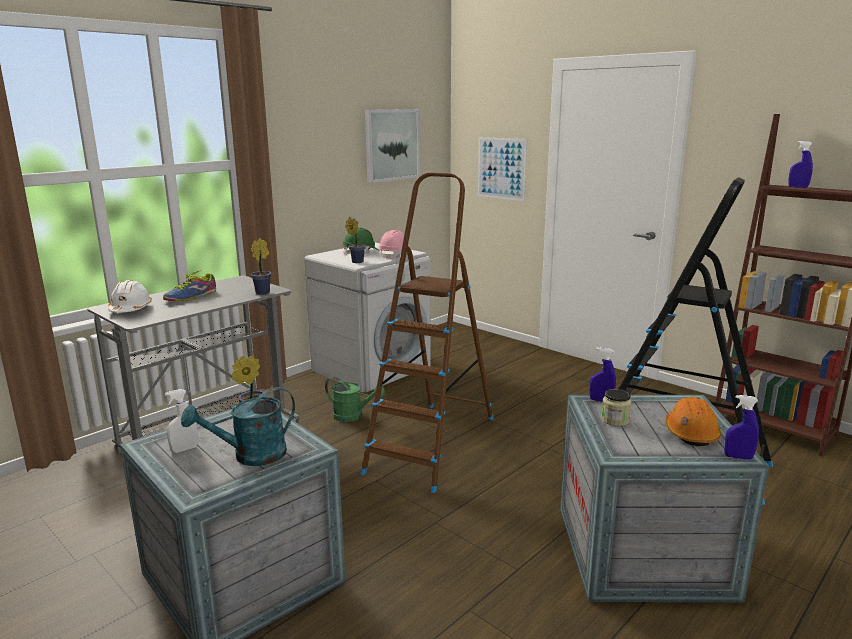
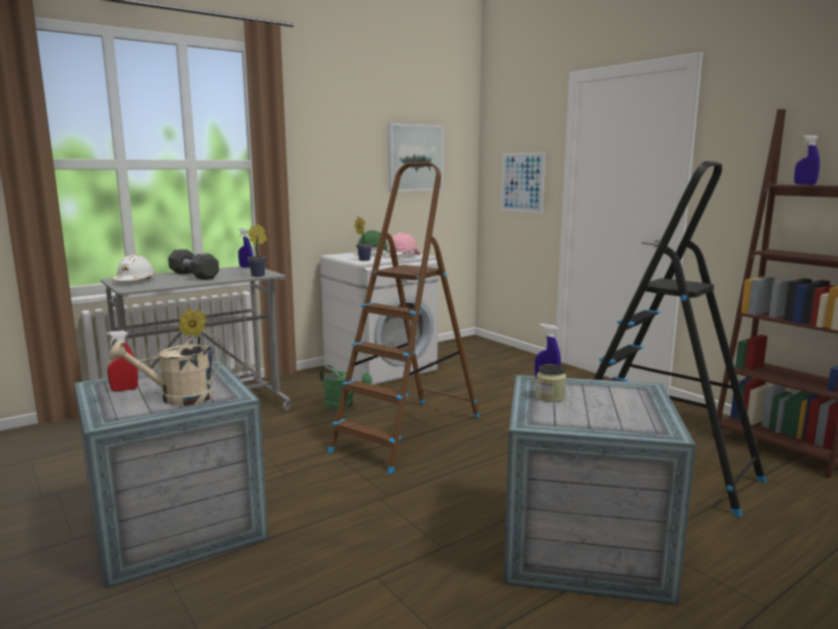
camera: 10 degrees right, 5 degrees down
shoe [163,270,216,301] -> black dumbbell [168,249,219,280]
white spray bottle [165,389,198,453] -> red spray bottle [107,331,138,391]
turquoise watering can [181,387,295,466] -> beige watering can [109,334,223,406]
orange hard hat [665,397,721,446] -> none
blue spray bottle [724,395,759,460] -> blue spray bottle moved to [238,229,253,268]

